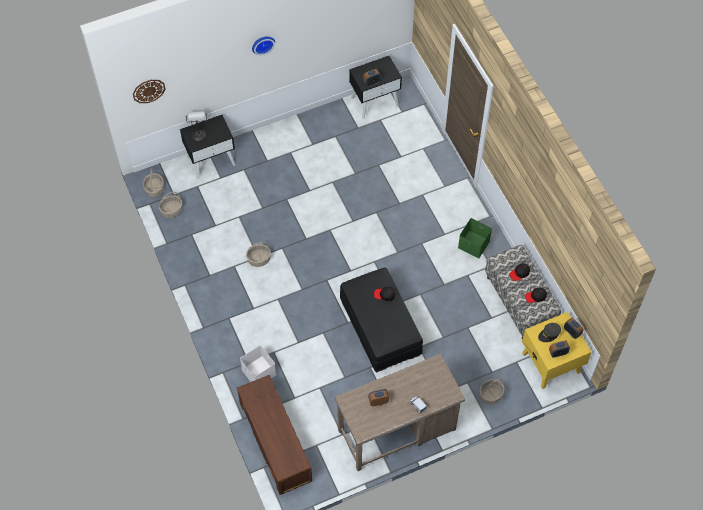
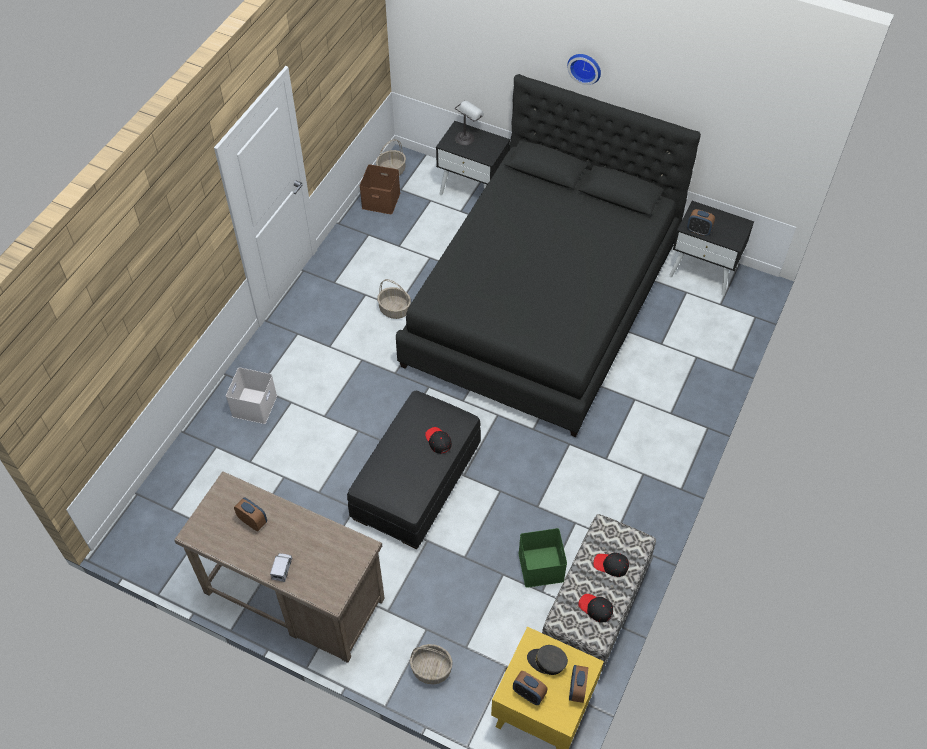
camera: 50 degrees right, 5 degrees down
wall clock [133,80,165,103] -> none
basket [159,192,182,218] -> brown storage box [360,164,400,214]
brown bench [237,375,312,495] -> none
green storage box [458,218,492,258] -> green storage box moved to [518,528,567,588]
none -> black bed [396,74,701,437]

